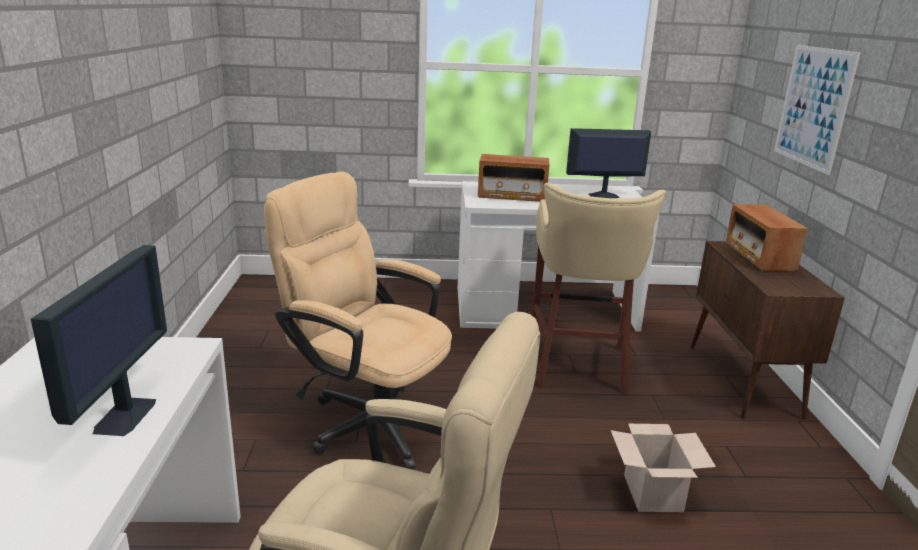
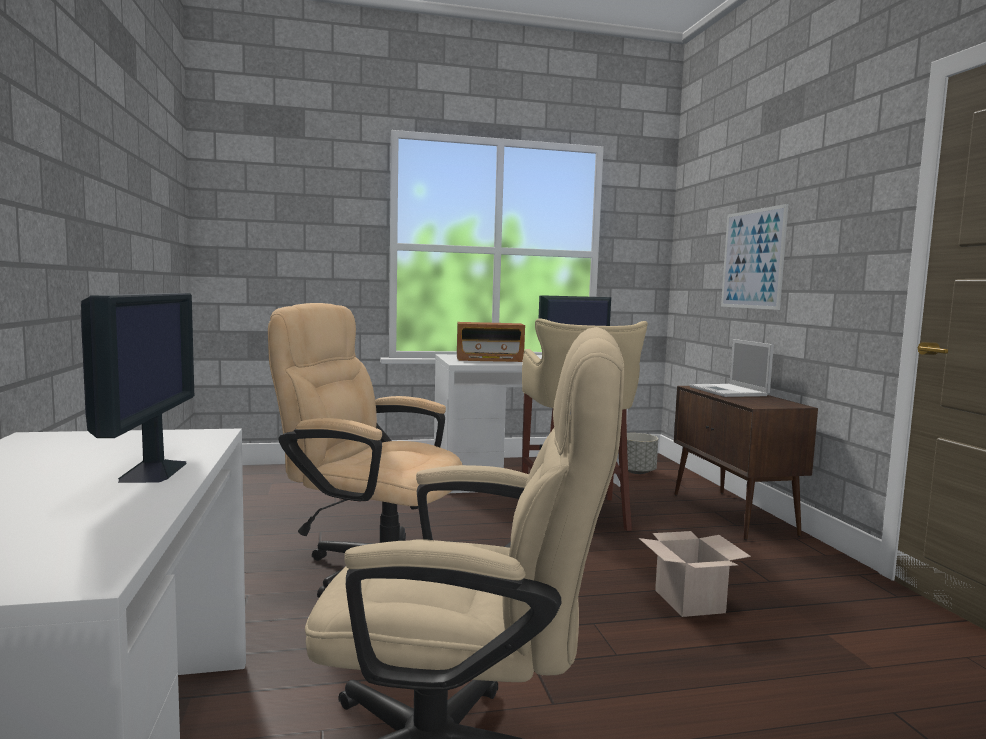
camera: 10 degrees left, 15 degrees down
radio [726,204,808,271] -> laptop [689,339,774,397]
none -> grey planter [627,433,658,474]

